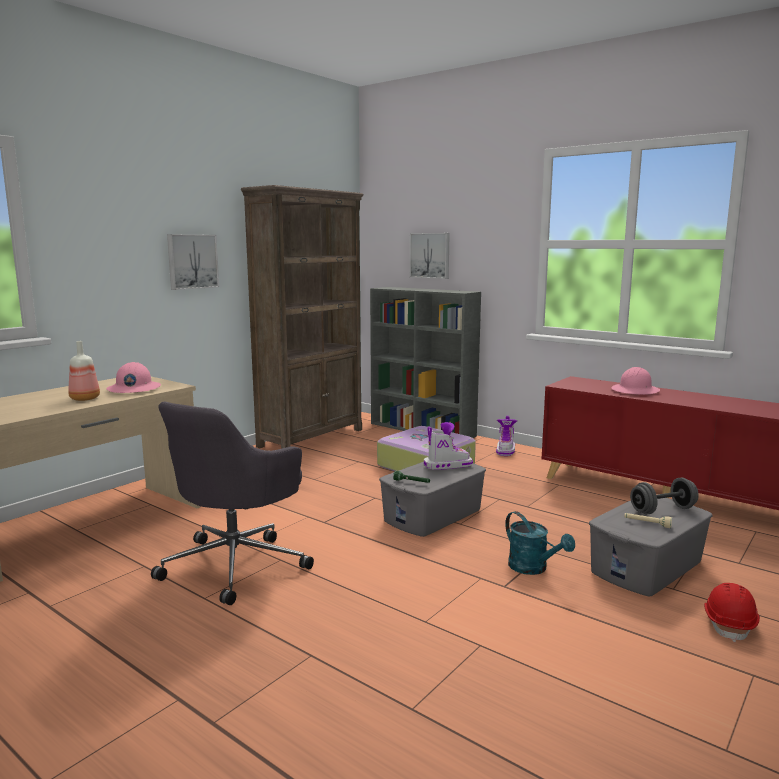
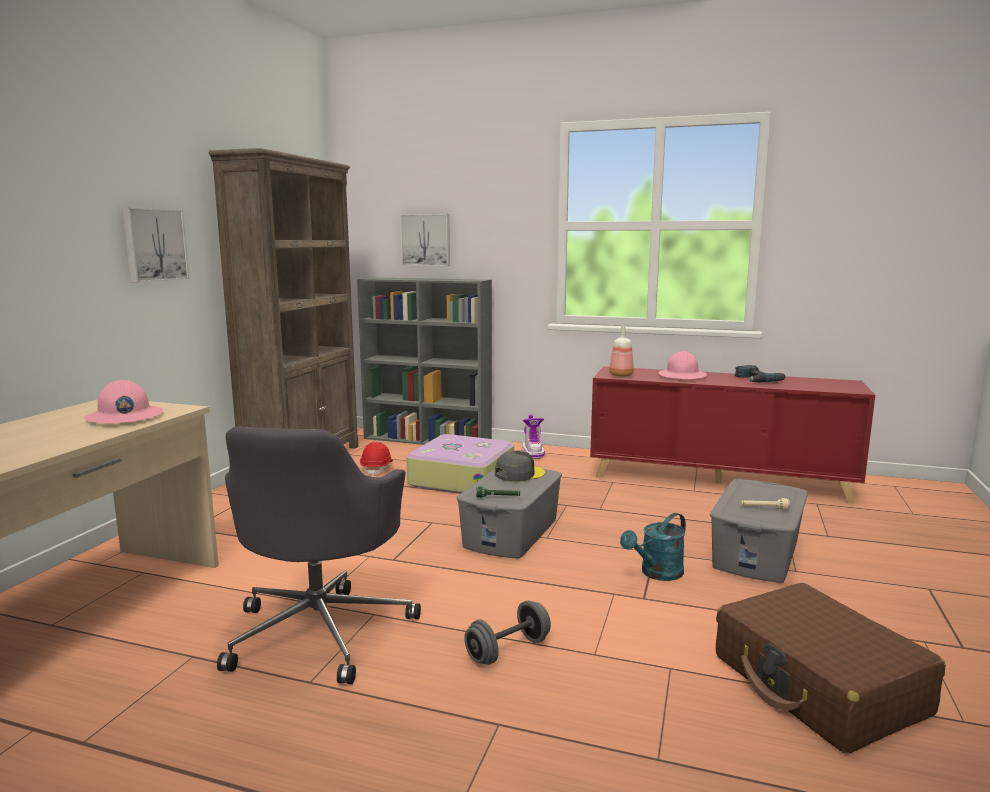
camera: 20 degrees left, 0 degrees up
bottle [68,341,100,401] -> bottle moved to [609,326,634,377]
boot [424,422,473,470] -> grey cap [495,451,545,482]
turquoise watering can [505,511,575,575] -> turquoise watering can turned 105 degrees clockwise [620,513,686,581]
grey dumbbell [630,478,699,514] -> grey dumbbell moved to [464,600,551,665]
red hard hat [704,583,760,643] -> red hard hat moved to [360,442,393,476]
none -> brown suitcase [716,583,946,754]
none -> power drill [735,365,785,383]

